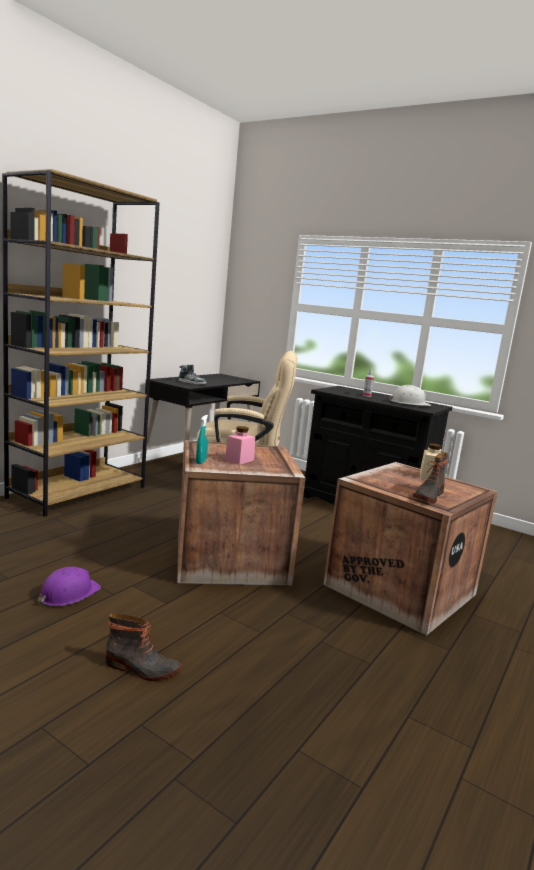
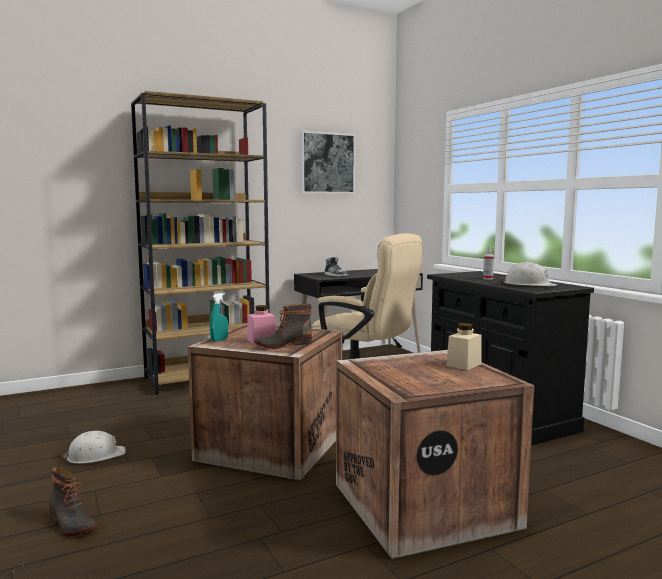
camera: 30 degrees right, 5 degrees down
purple hard hat [38,567,101,606] -> white hard hat [62,431,126,464]
boot [413,452,448,503] -> boot moved to [254,304,312,349]
none -> picture [300,130,356,194]

